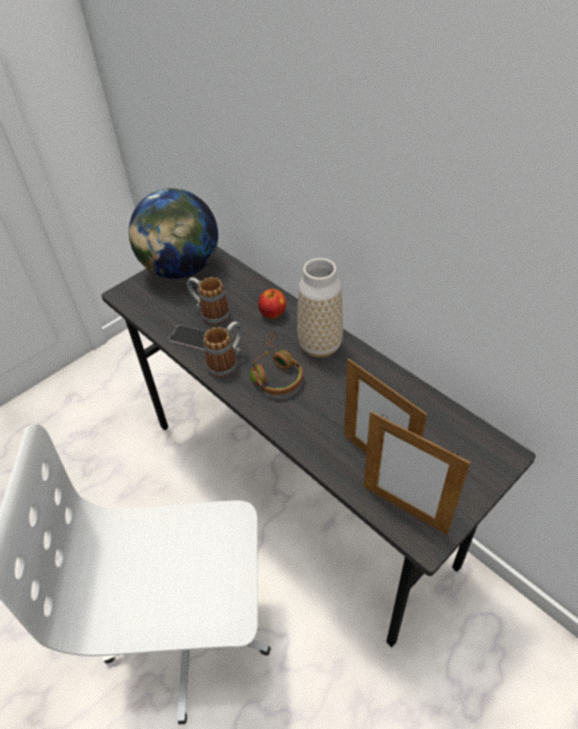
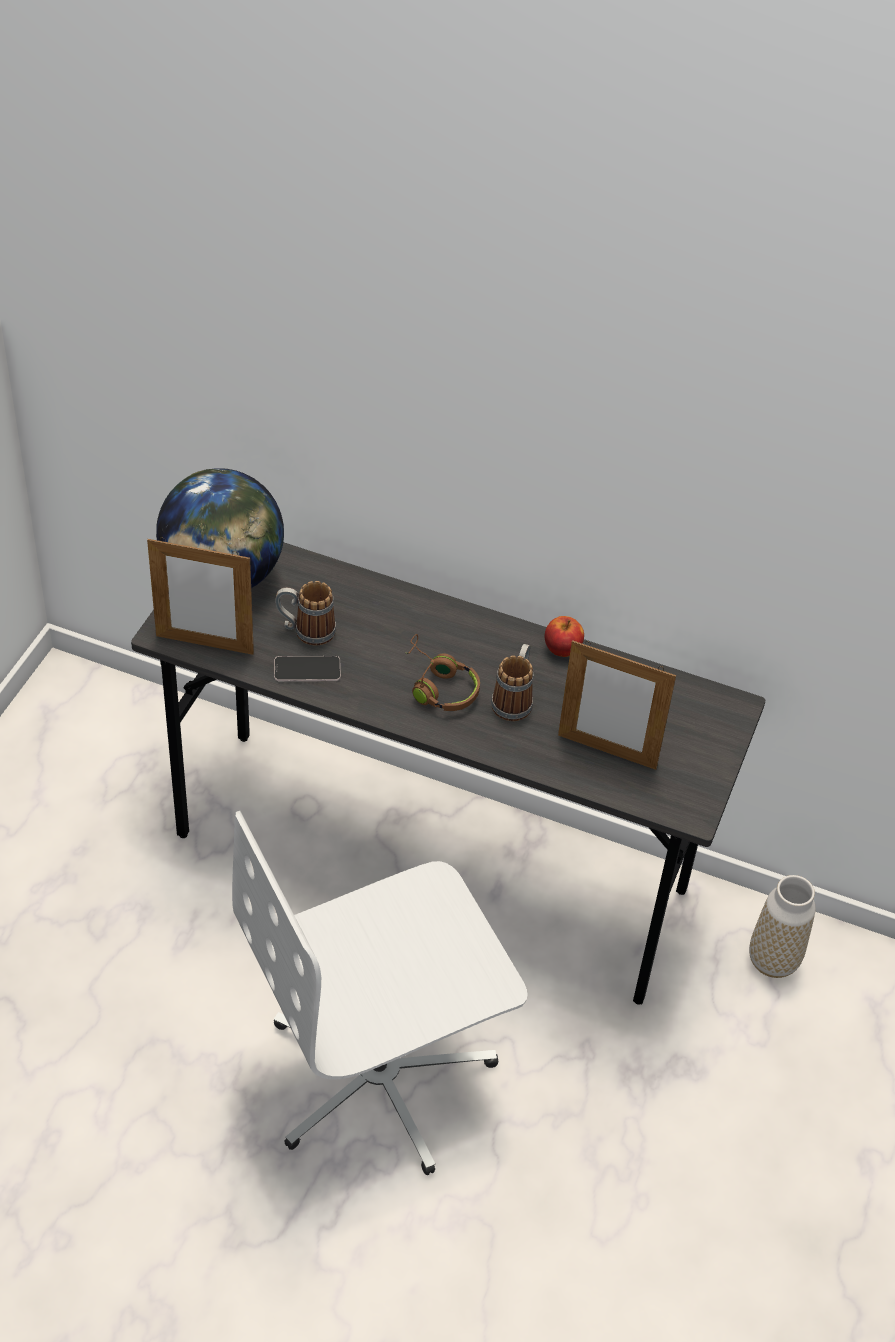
camera: 30 degrees left, 0 degrees up
mug [203,321,243,377] -> mug moved to [491,644,533,721]
apple [258,289,286,319] -> apple moved to [545,616,584,657]
vase [297,258,343,358] -> vase moved to [749,875,816,978]
picture frame [363,411,471,535] -> picture frame moved to [147,538,254,655]

